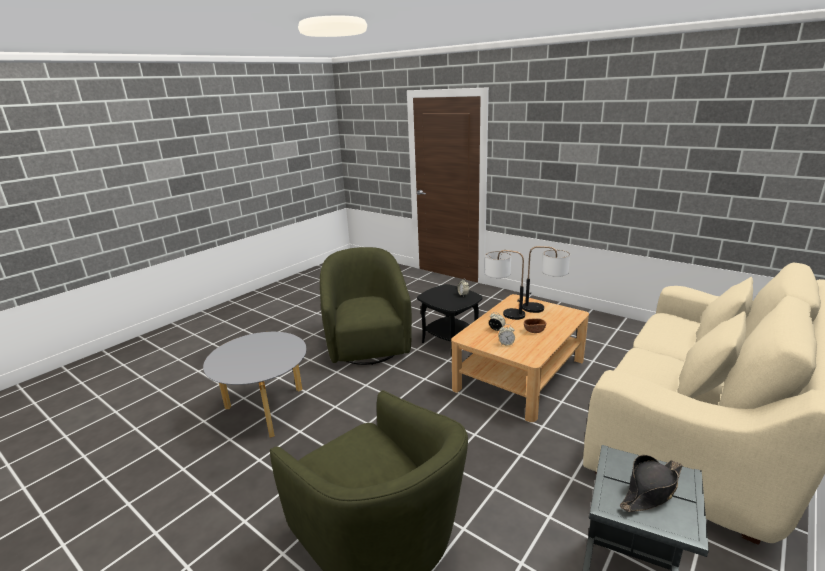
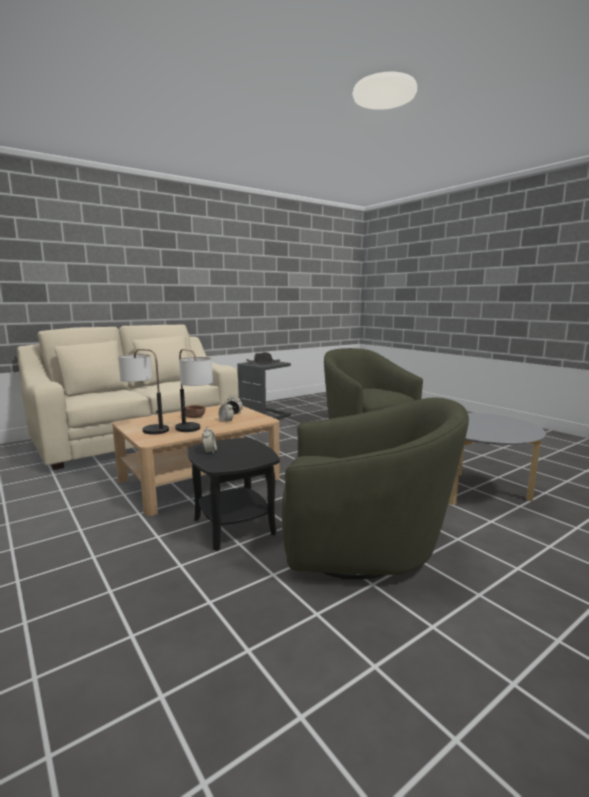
camera: 165 degrees left, 10 degrees down
green armchair [320,247,412,365] -> green armchair turned 90 degrees counterclockwise [282,398,469,580]

